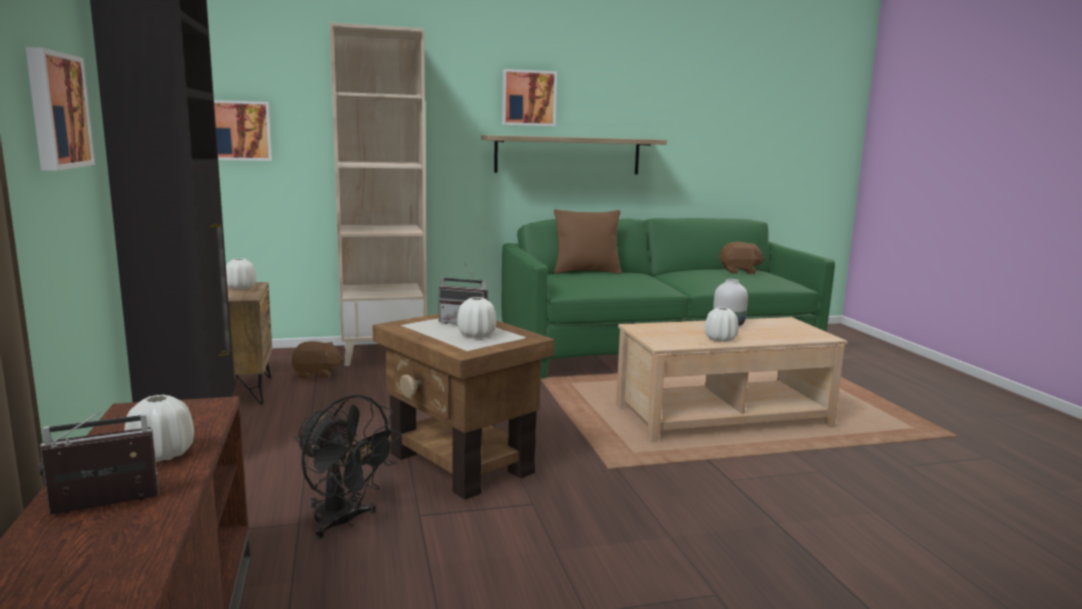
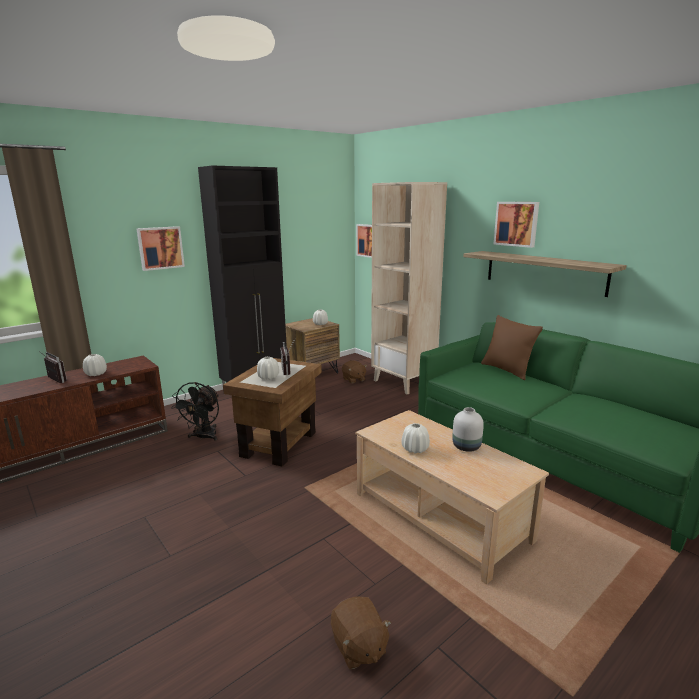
camera: 65 degrees right, 5 degrees up
brown plush toy [719,242,765,274] -> brown plush toy moved to [331,597,392,669]

